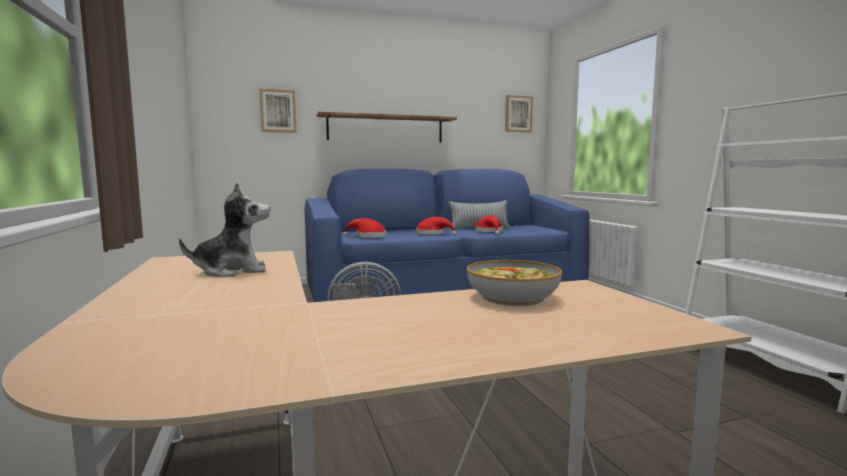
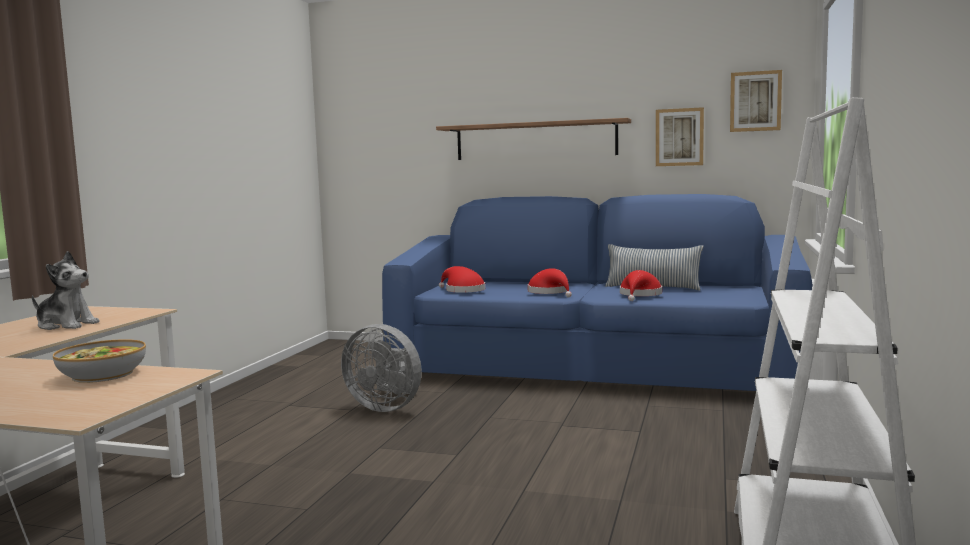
camera: 35 degrees right, 0 degrees up
picture [259,89,296,133] -> picture moved to [656,107,704,166]

